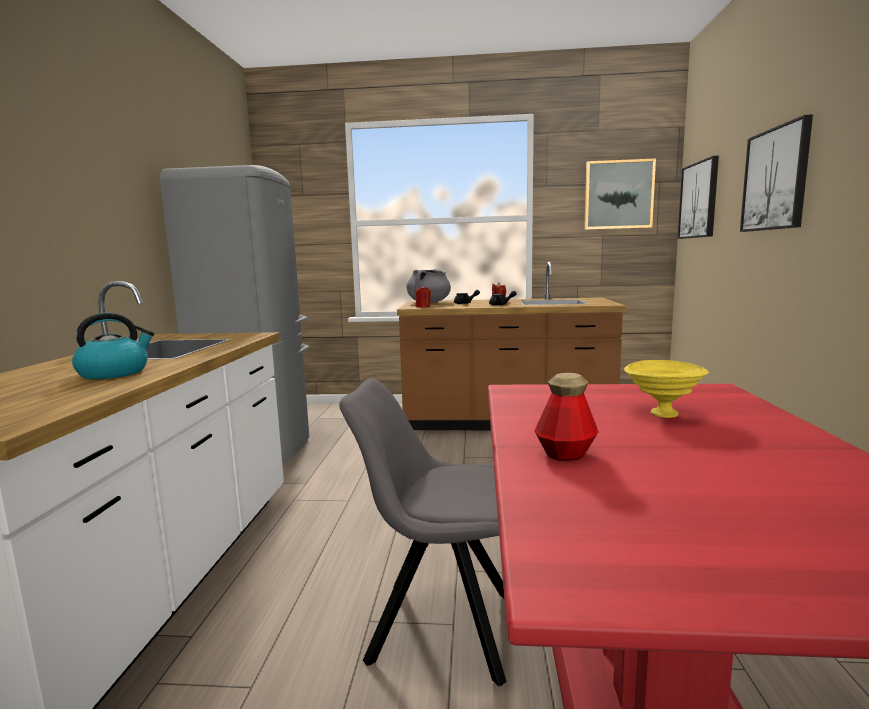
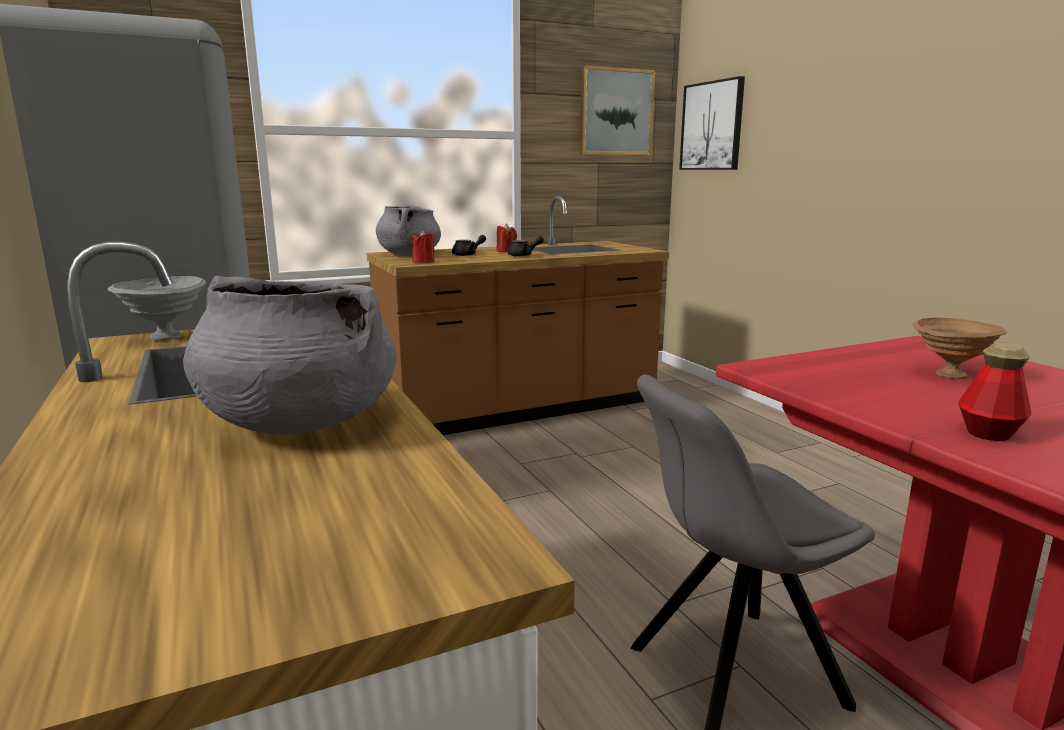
camera: 30 degrees left, 5 degrees up
kettle [72,313,154,379] -> grey cooking pot [183,276,396,434]
yellow bowl [624,360,709,418] -> brown bowl [912,318,1007,379]
picture [740,114,813,232] -> none
none -> grey bowl [108,276,207,340]

